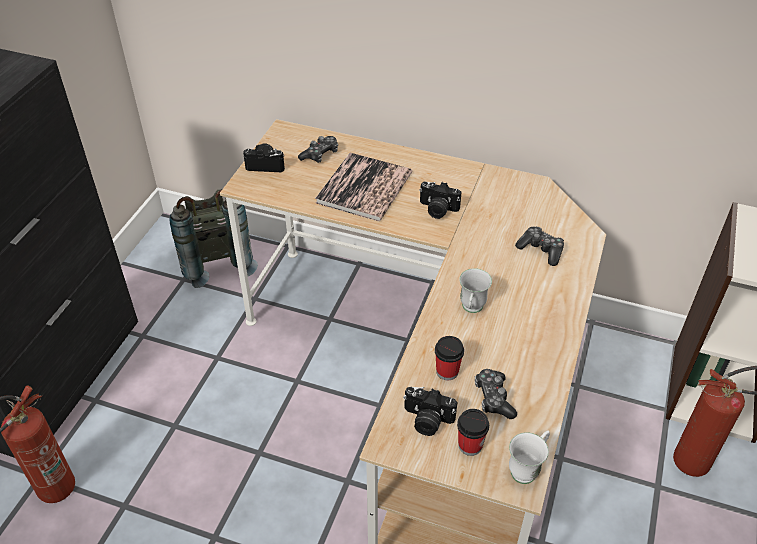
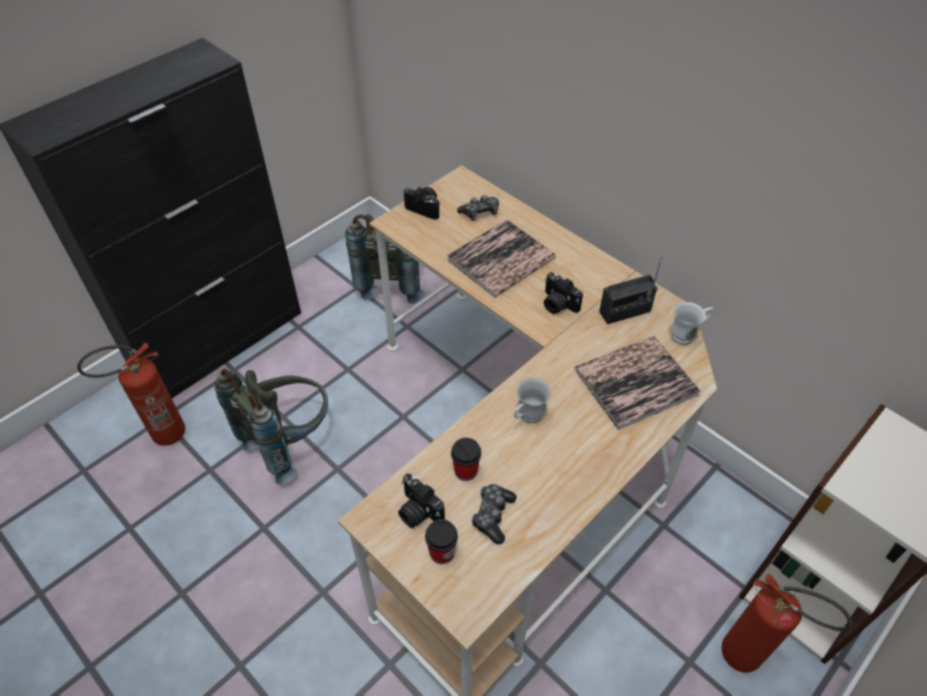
camera: 25 degrees right, 5 degrees up
white mug [509,430,550,484] -> white mug moved to [671,302,713,345]
game controller [515,226,564,266] -> book [575,336,701,430]
none -> grey backpack [214,369,328,484]
none -> radio [599,257,662,325]

